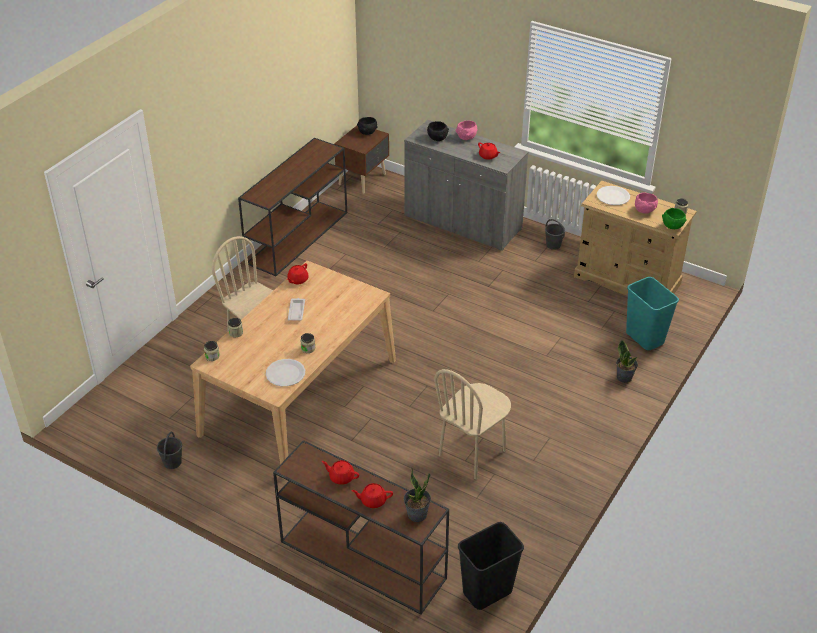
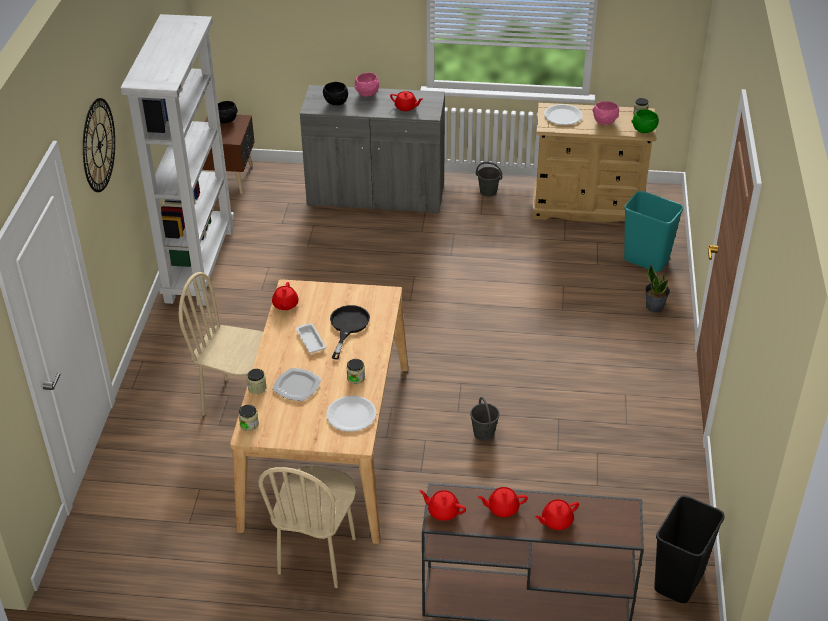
camera: 25 degrees left, 0 degrees up
grey bucket [157,432,182,469] -> grey bucket moved to [470,397,500,441]
brown console table [238,138,347,276] -> white bookcase [120,14,234,306]
potted plant [404,468,431,522] -> none
beige chair [434,369,511,480] -> beige chair moved to [258,466,356,588]
none -> wall clock [83,98,115,192]
none -> plate [272,368,321,401]
none -> black frying pan [330,305,370,359]
none -> red teapot [419,490,466,521]

